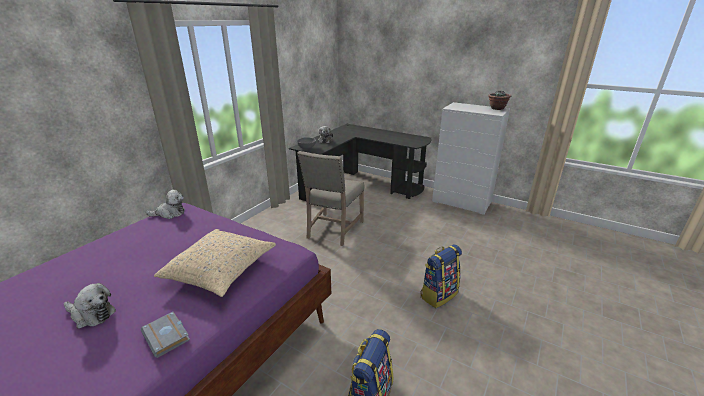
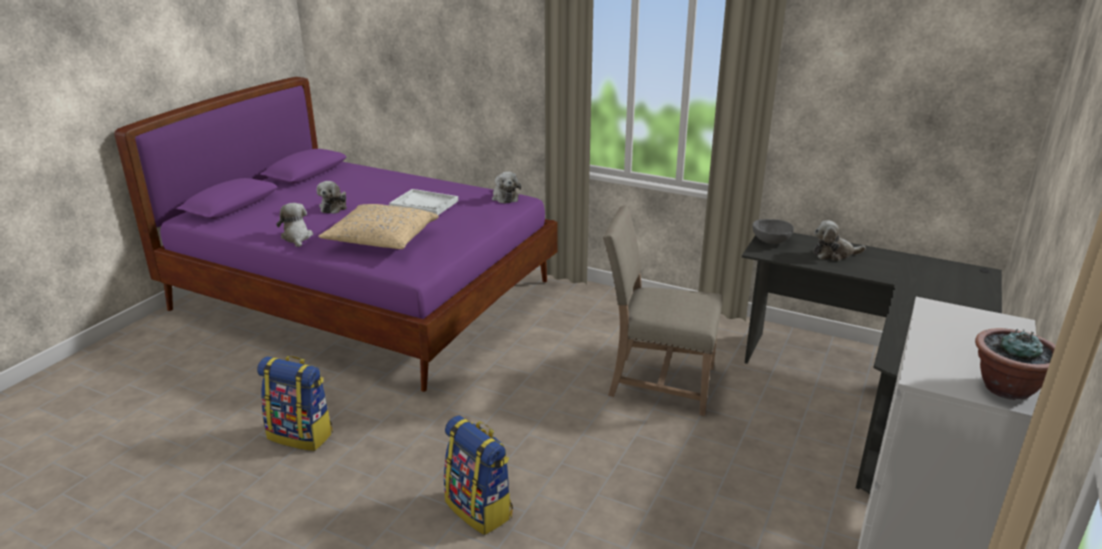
camera: 85 degrees right, 0 degrees up
grey book [141,312,190,358] -> plush toy [276,203,313,247]
none -> white tray [389,189,458,215]

